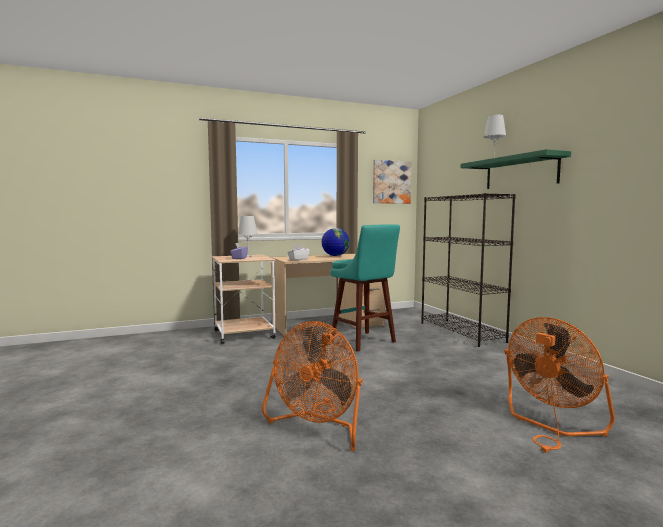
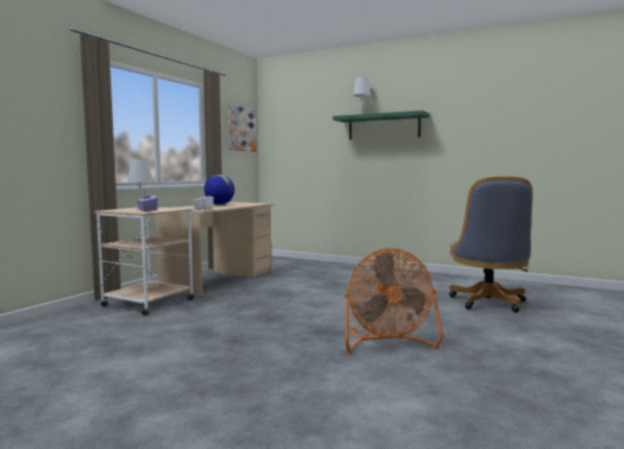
camera: 40 degrees left, 0 degrees up
turquoise stool [330,224,400,352] -> none
black bookcase [421,193,516,347] -> none
orange fan [504,317,615,453] -> blue office chair [449,176,533,313]

